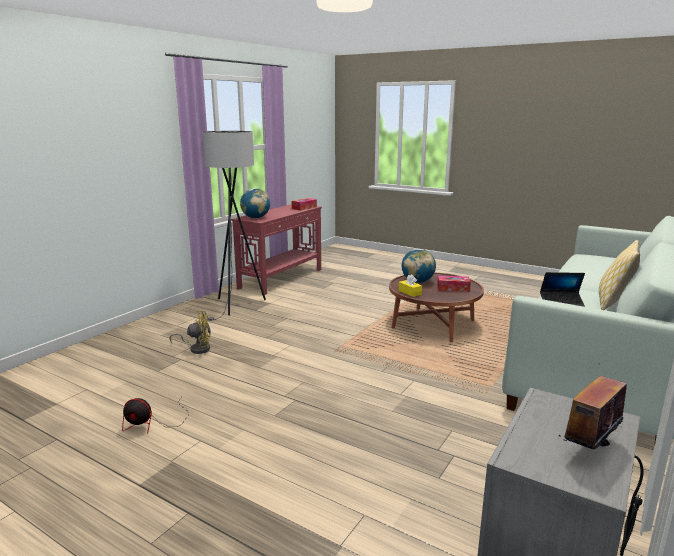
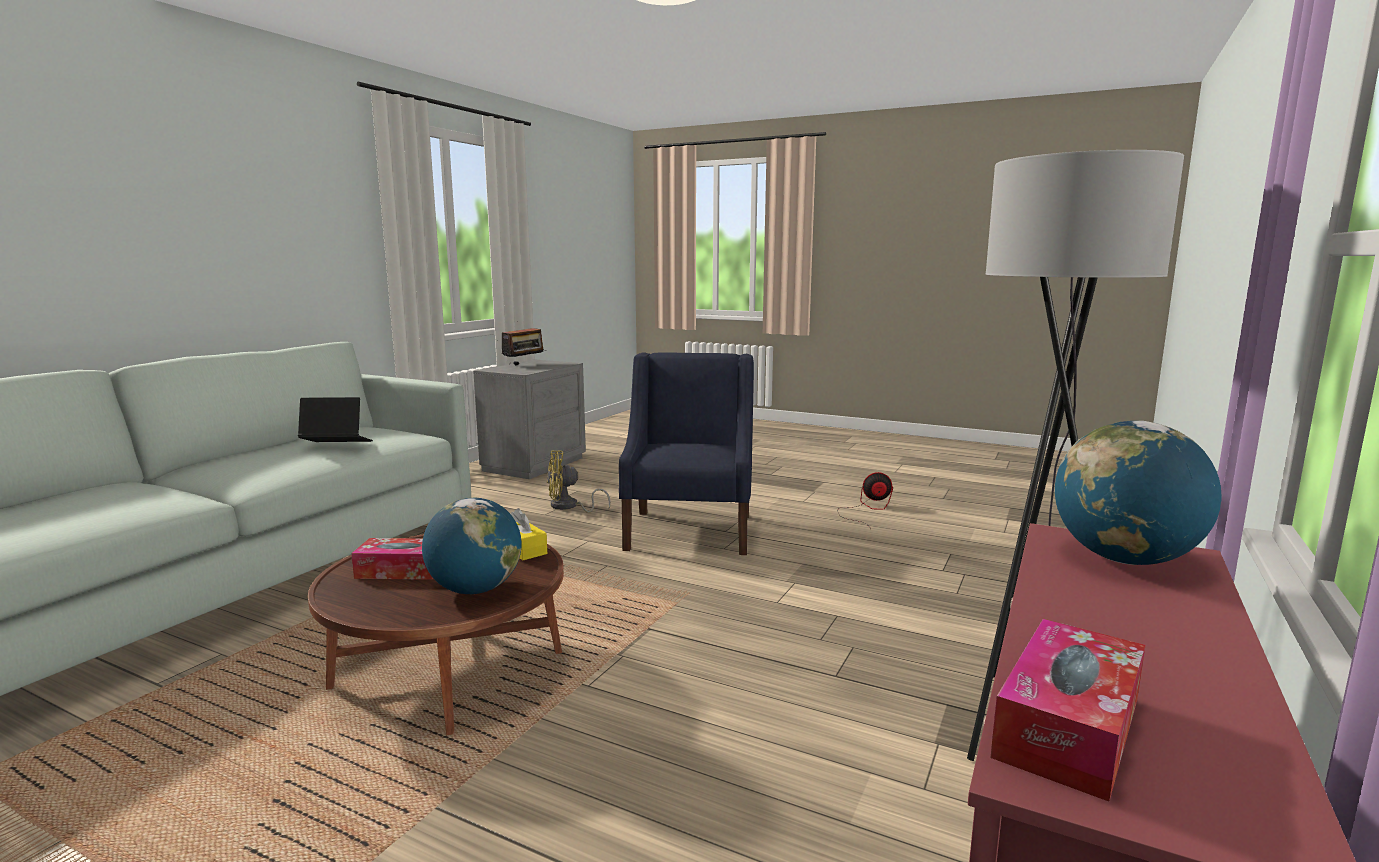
camera: 175 degrees right, 5 degrees down
yellow fan [169,311,211,354] -> yellow fan moved to [547,451,611,513]
pillow [599,240,640,310] -> none
none -> blue armchair [619,352,754,555]

